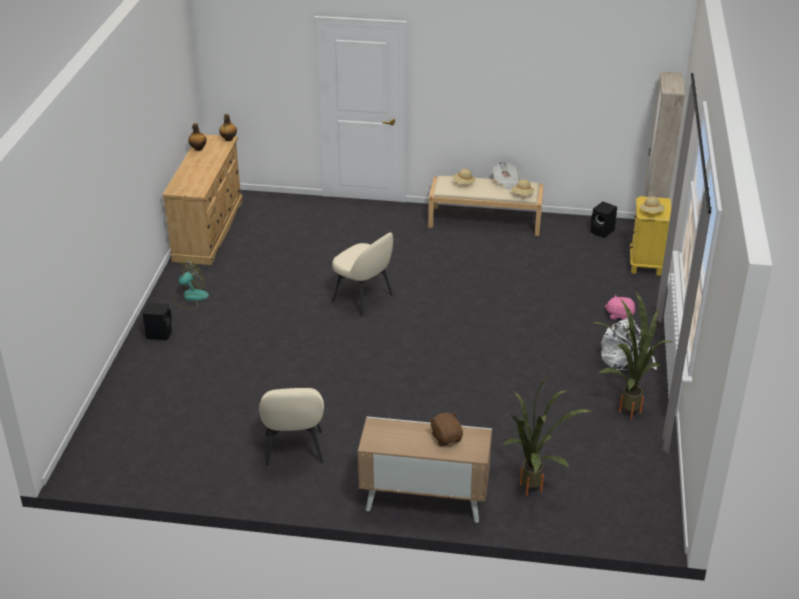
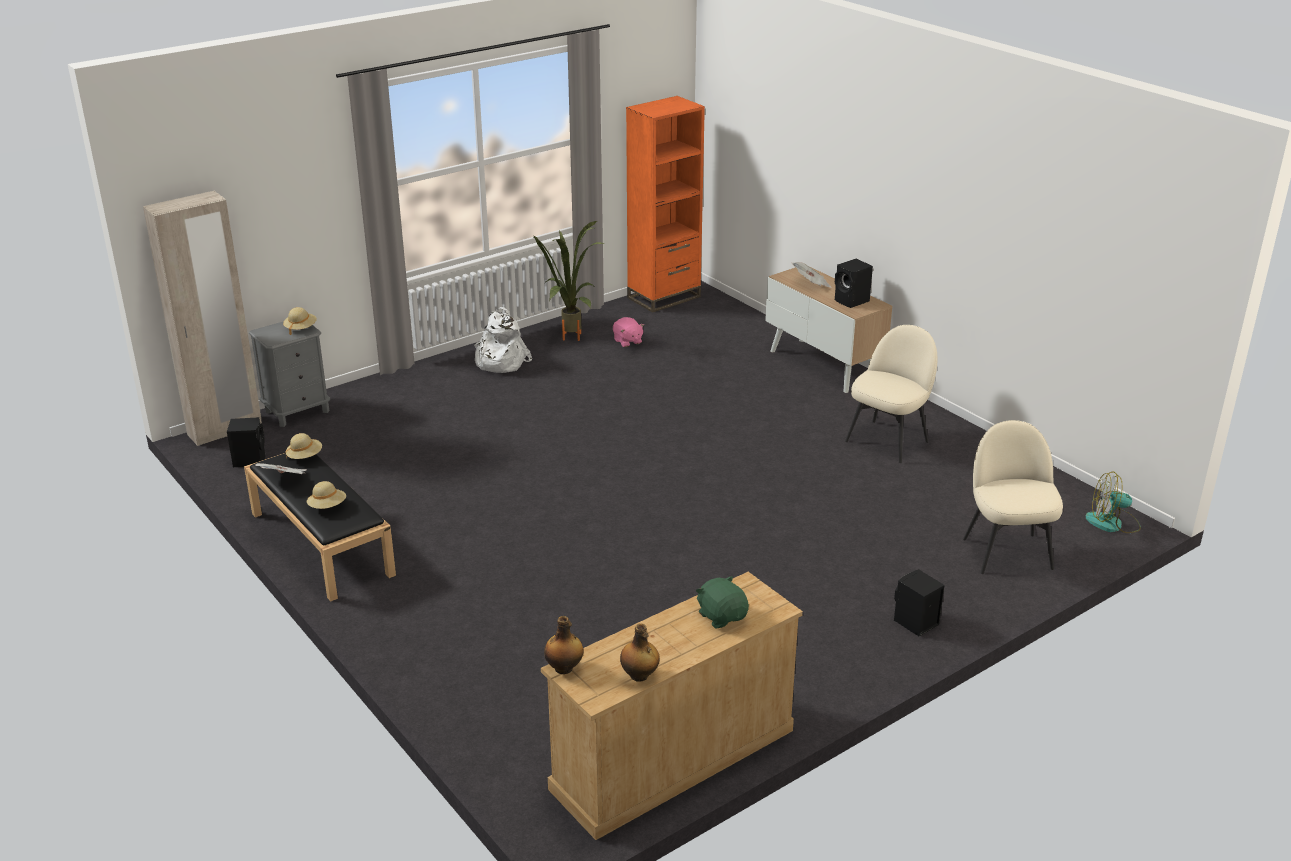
camera: 135 degrees left, 5 degrees down
fan [173,259,209,310] -> fan moved to [1086,471,1141,533]
beige chair [332,232,393,317] -> beige chair moved to [963,420,1063,574]
beige bench [428,176,544,236] -> black bench [244,453,396,601]
brown plush toy [430,412,463,446] -> newspaper [792,262,832,288]
potted plant [503,374,594,495] -> none
pink plush toy [605,294,636,320] -> pink plush toy moved to [613,317,644,347]
yellow nightstand [630,196,671,276] -> grey nightstand [249,321,330,427]
none -> orange bookcase [626,96,705,313]
none -> green plush toy [696,576,749,629]
none -> black speaker [835,259,873,308]

